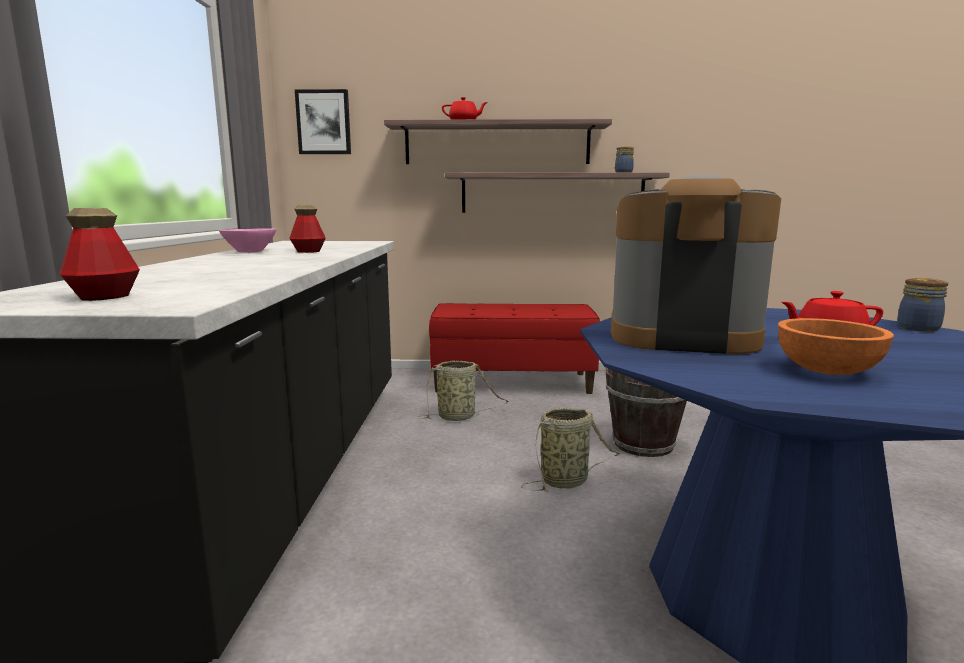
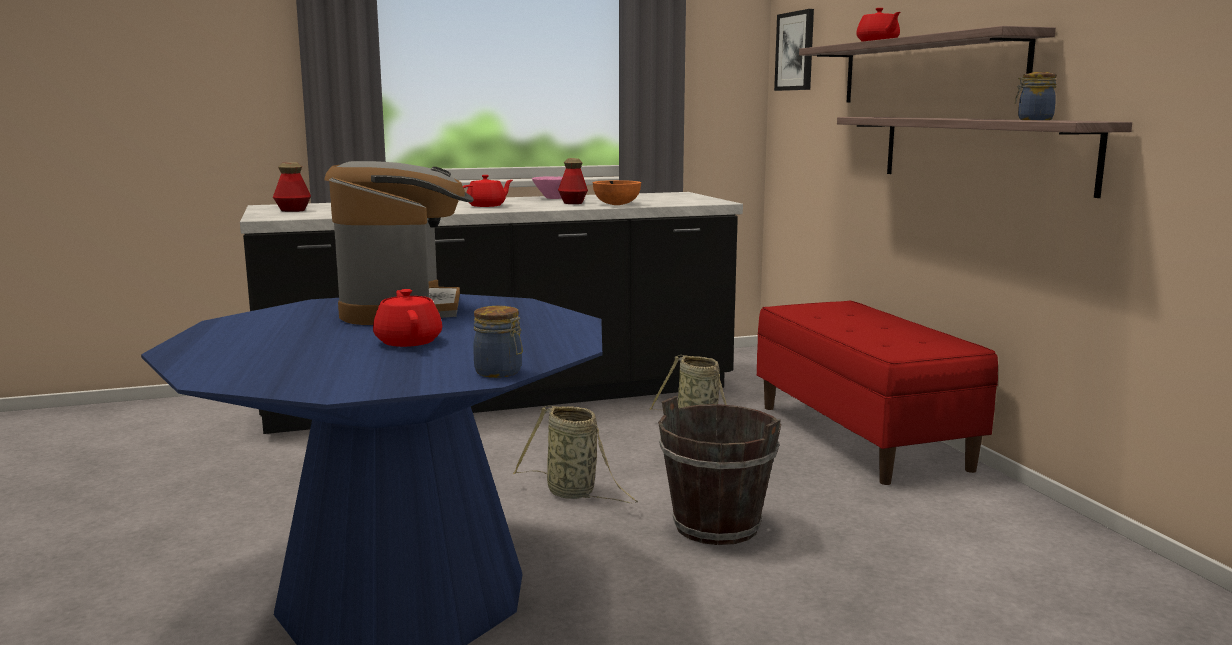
camera: 70 degrees right, 0 degrees up
orange bowl [778,318,894,375] -> orange bowl moved to [593,180,641,205]
none -> red teapot [463,175,513,207]

